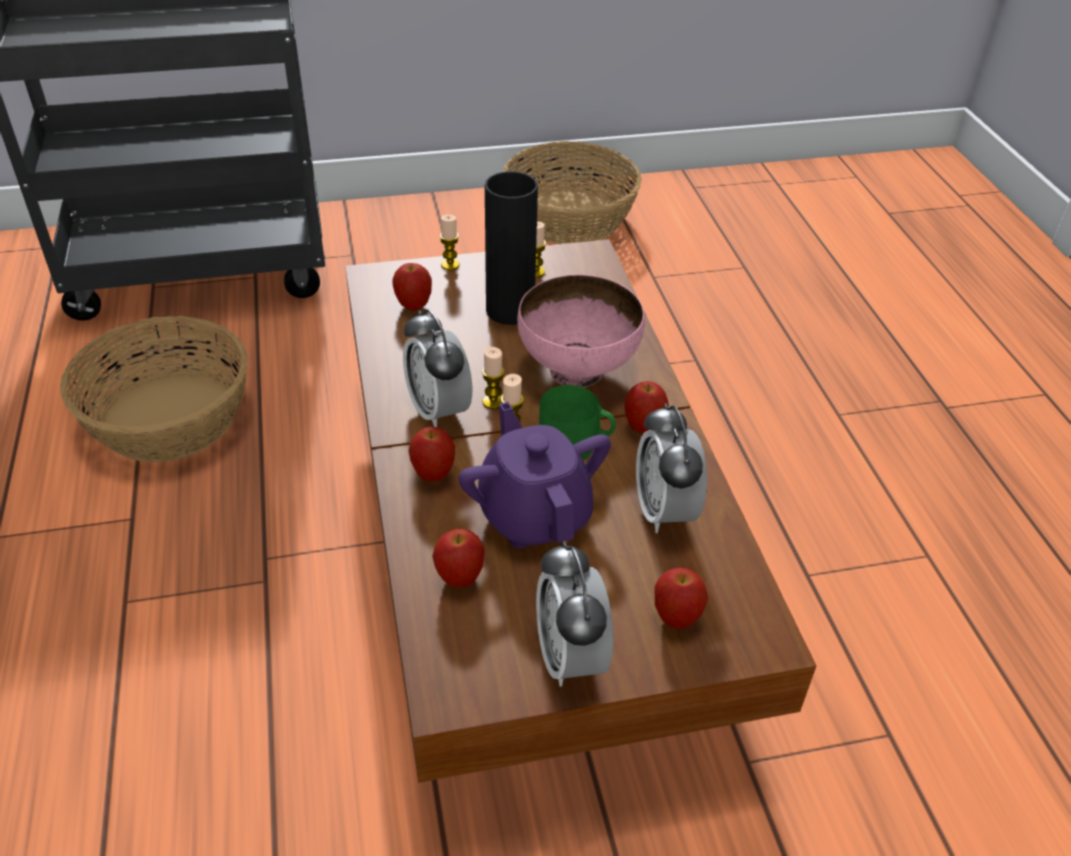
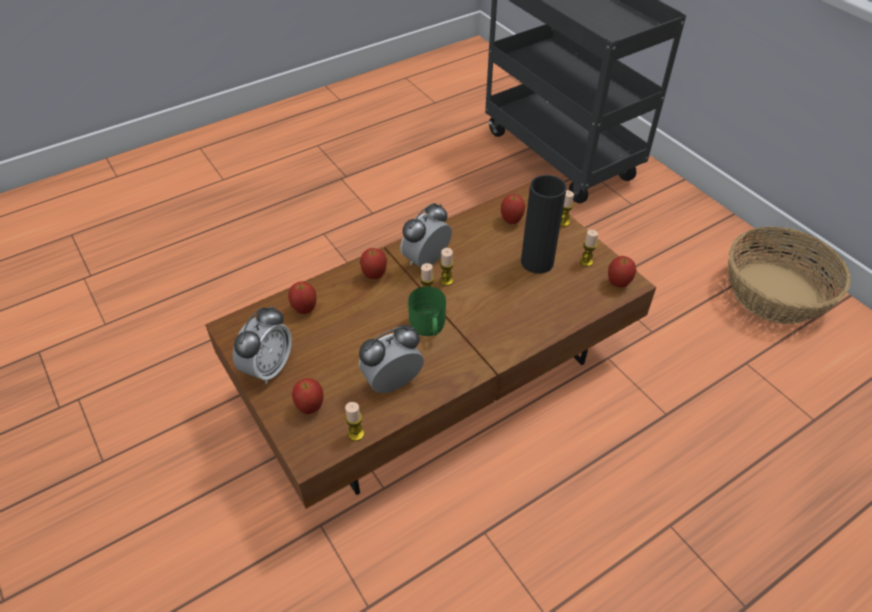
camera: 70 degrees right, 5 degrees up
basket [60,316,248,462] -> none
purple teapot [458,402,611,549] -> none
pink bowl [517,274,645,388] -> none
alarm clock [536,541,613,687] -> alarm clock turned 150 degrees clockwise [233,306,292,384]
apple [625,381,669,434] -> apple moved to [608,256,637,288]
none -> candle [345,402,364,441]

